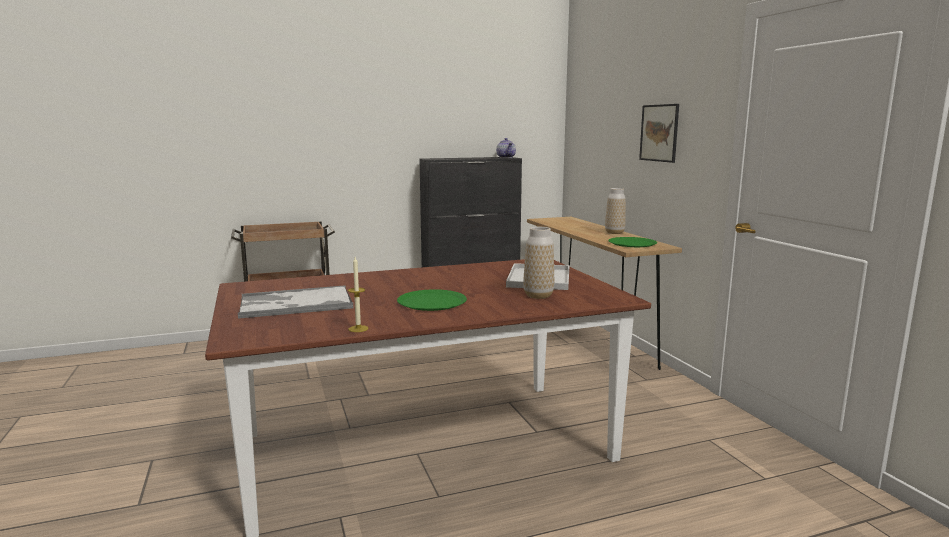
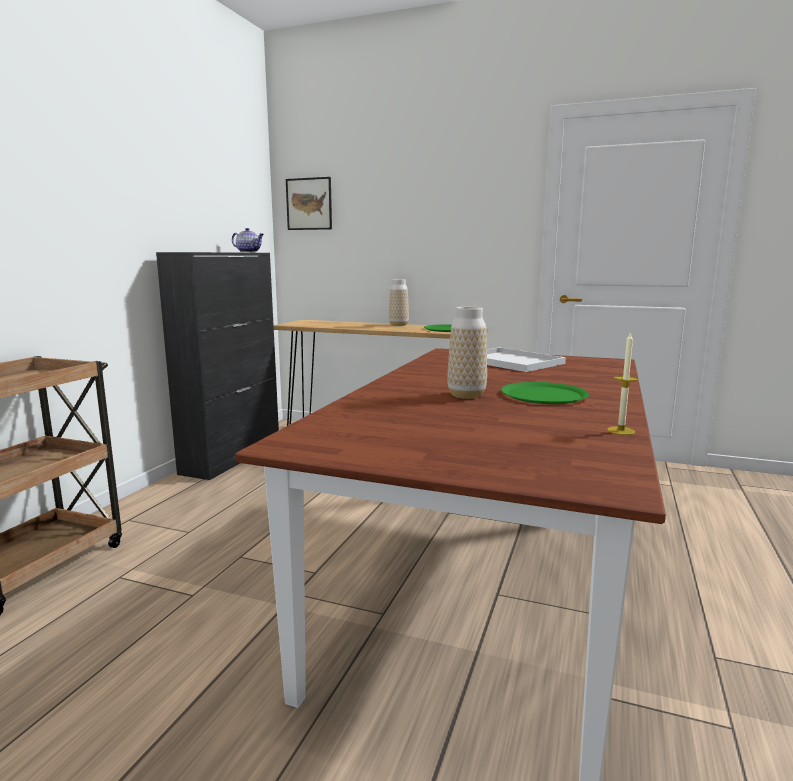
camera: 50 degrees left, 0 degrees up
tray [238,285,353,319] -> none
vase [523,227,554,299] -> vase moved to [447,307,487,399]
picture [639,104,679,163] -> picture moved to [286,177,332,230]

